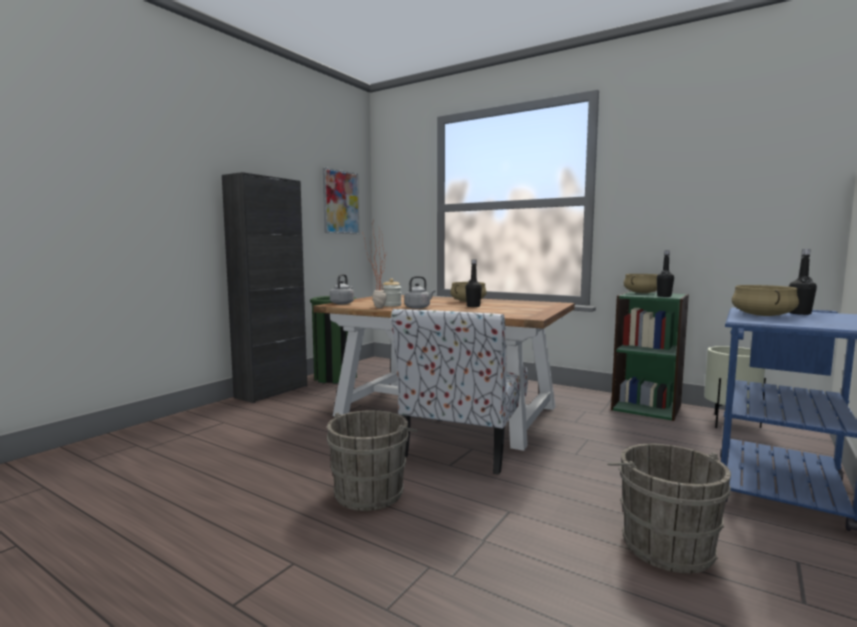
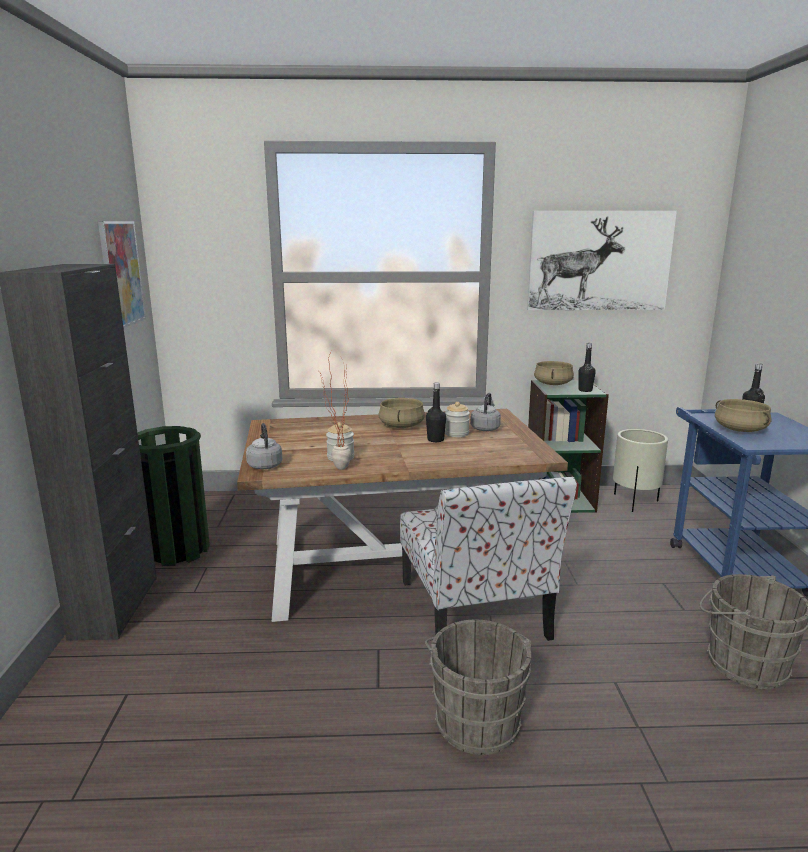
camera: 35 degrees left, 10 degrees up
grey kettle [404,276,435,309] -> grey kettle moved to [471,393,501,431]
none -> jar [445,402,470,437]
none -> picture [527,211,677,310]

